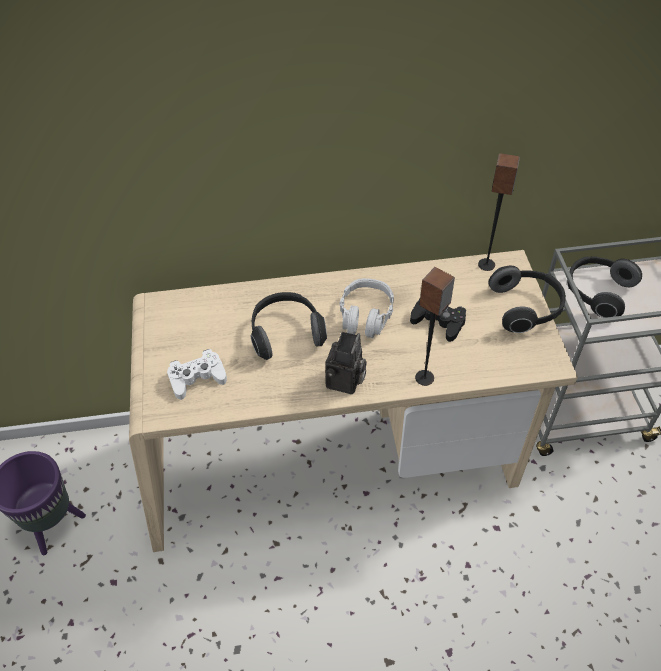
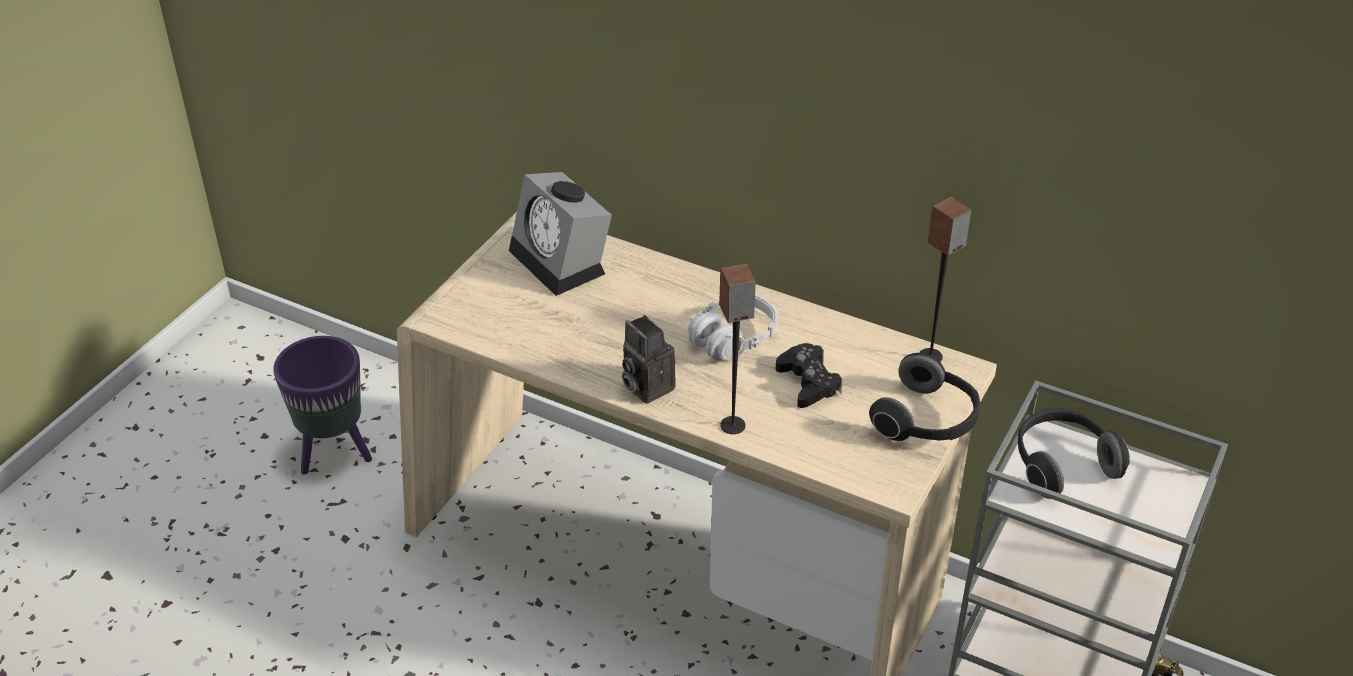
camera: 35 degrees right, 10 degrees down
white game controller [167,349,227,400] -> none
headphones [250,292,327,360] -> none
camera [325,332,367,394] -> camera turned 90 degrees clockwise [622,315,676,404]
none -> alarm clock [509,172,612,296]

